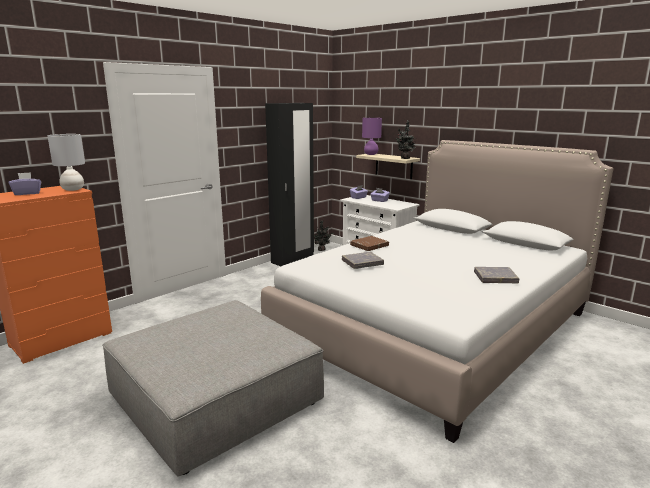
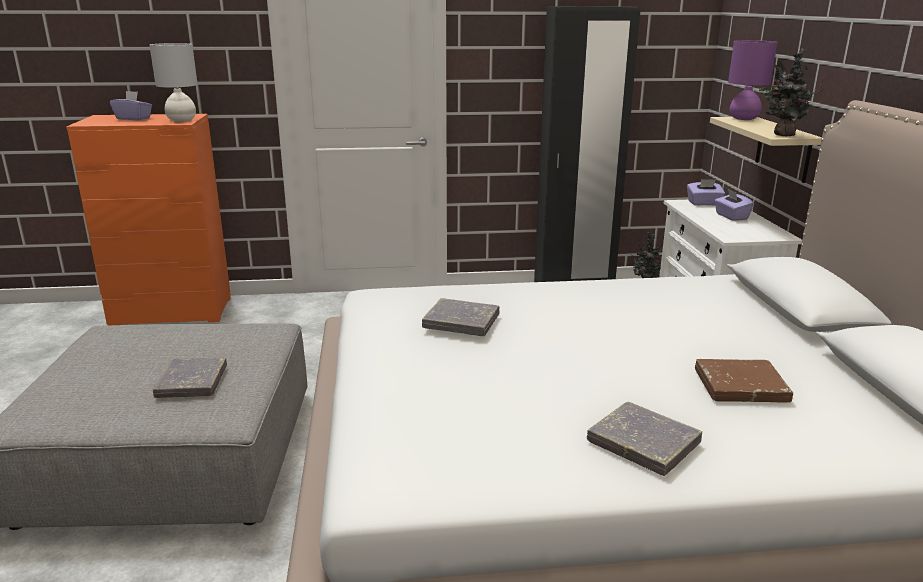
camera: 40 degrees right, 5 degrees up
brown book [350,236,389,251] -> brown book moved to [695,359,793,403]
none -> grey book [153,357,227,398]

